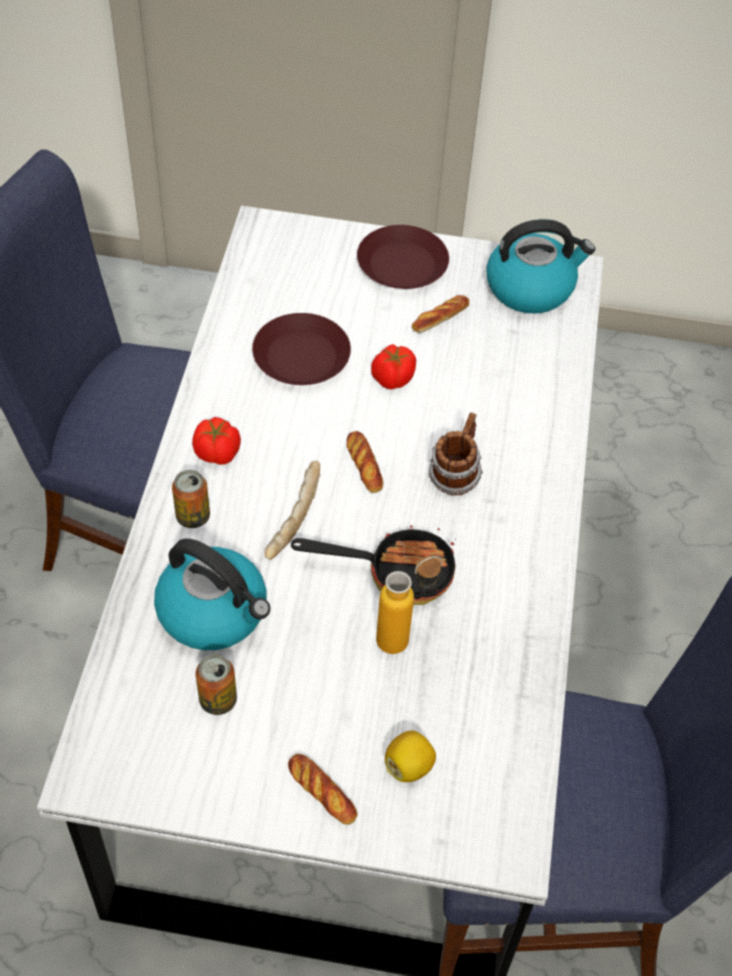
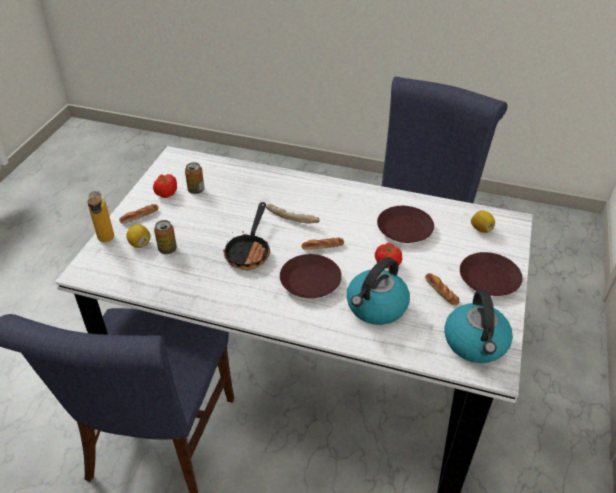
camera: 100 degrees right, 10 degrees down
kettle [154,539,270,650] -> kettle moved to [347,257,410,325]
can [172,470,210,528] -> can moved to [154,220,177,254]
tomato [192,417,241,465] -> tomato moved to [153,174,177,198]
bottle [376,556,442,654] -> bottle moved to [87,191,114,242]
mug [429,412,483,496] -> brown plate [280,254,342,298]
none -> lemon [471,210,495,233]

